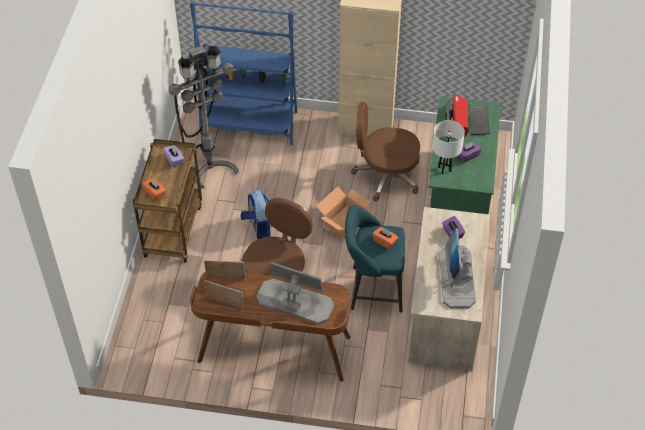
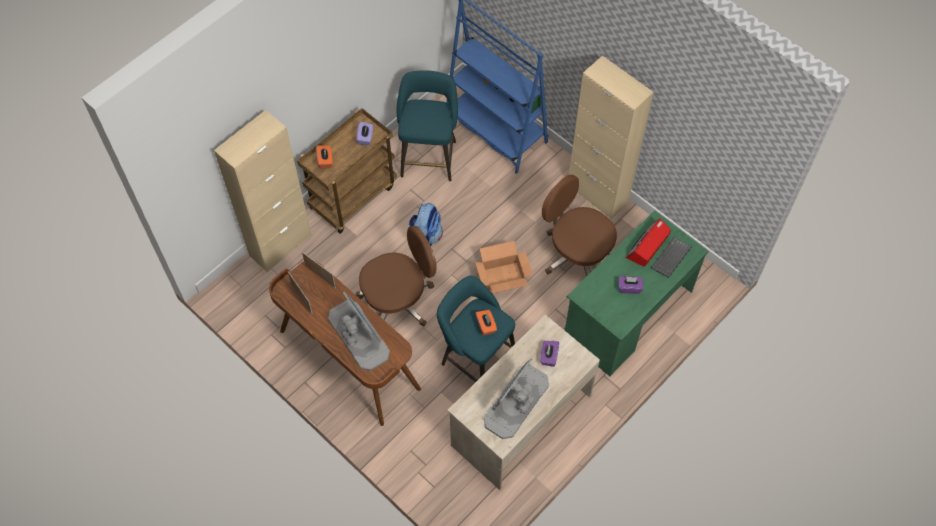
camera: 35 degrees right, 10 degrees up
grey floor lamp [168,46,239,188] -> turquoise stool [397,70,458,181]
white table lamp [432,120,465,174] -> none
none -> beige cabinet [214,110,311,272]

